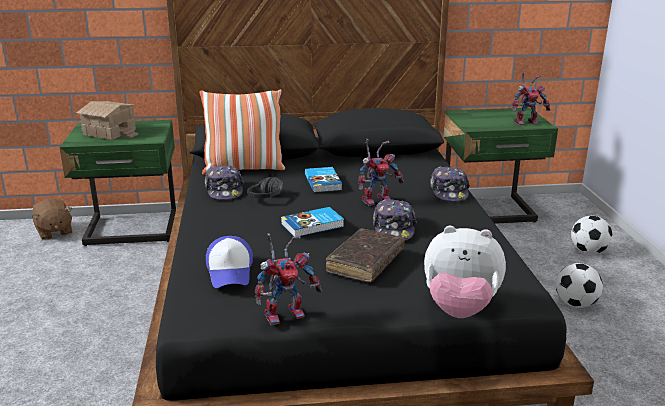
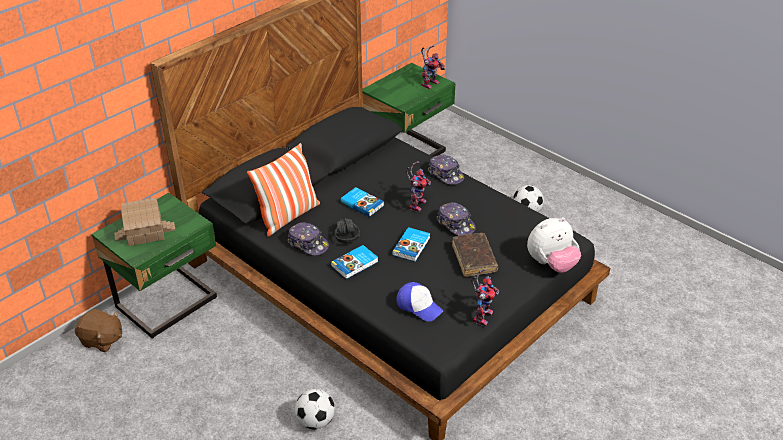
camera: 40 degrees left, 15 degrees up
football [571,215,612,254] -> football moved to [295,389,335,429]
none -> book [331,245,378,279]

